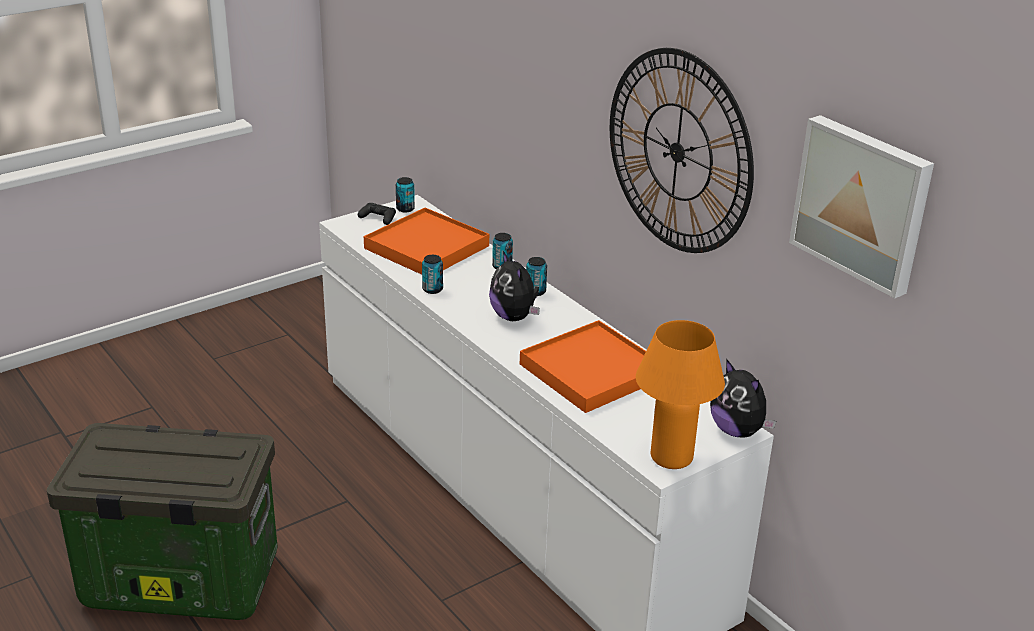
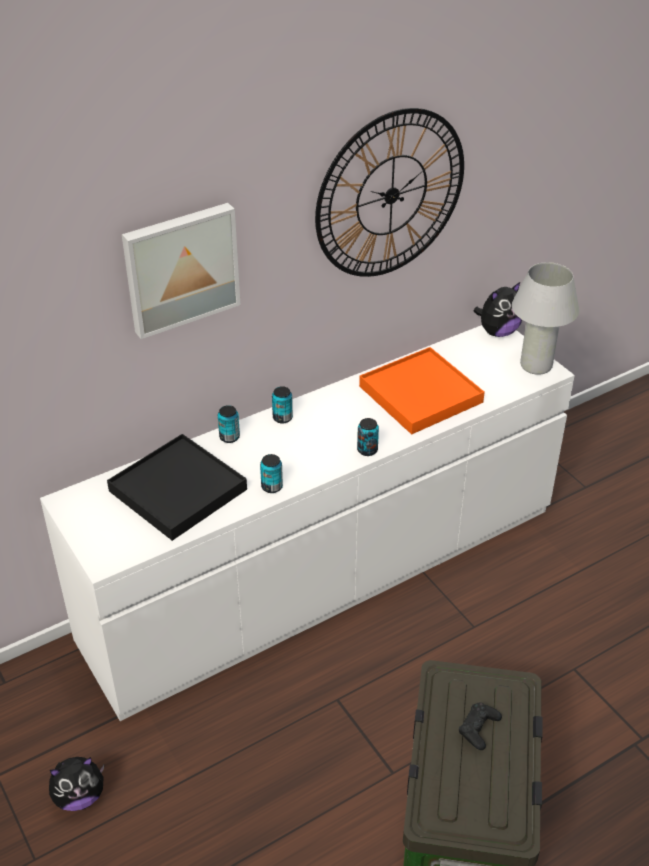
camera: 85 degrees left, 10 degrees up
black game controller [358,203,396,225] -> black game controller moved to [459,702,502,750]
orange tray [364,208,489,275] -> black tray [107,434,247,541]
can [396,177,415,213] -> can moved to [357,418,379,456]
plush toy [489,251,540,321] -> plush toy moved to [49,757,104,811]
orange table lamp [636,320,725,469] -> white table lamp [512,262,579,375]
picture [789,115,934,298] -> picture moved to [122,203,241,339]

